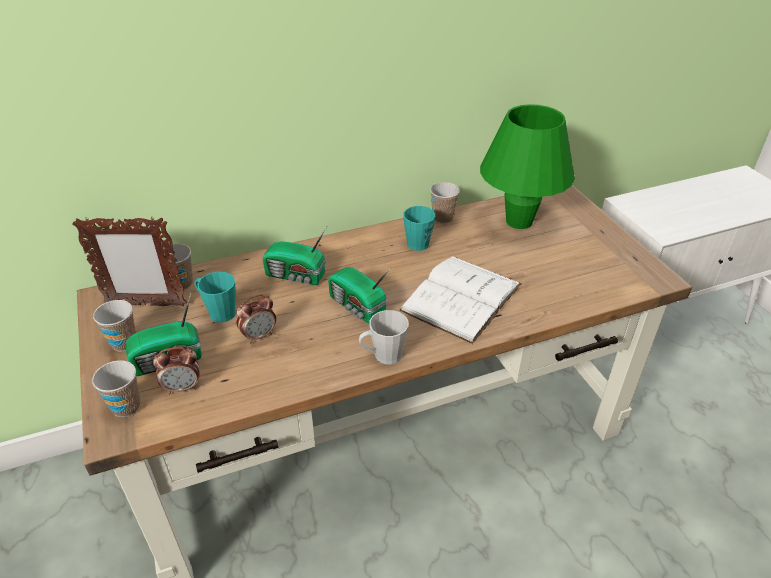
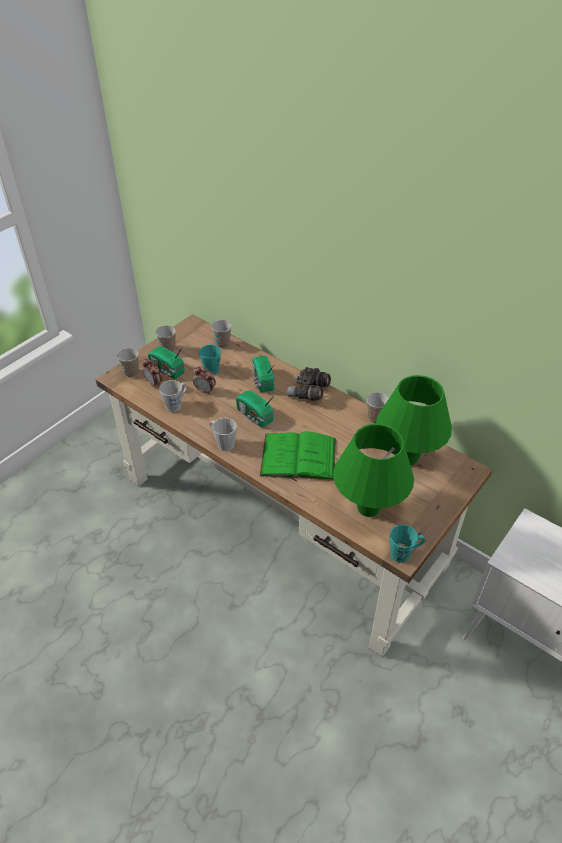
camera: 60 degrees right, 5 degrees up
picture frame [72,216,188,306] -> none
radio [328,267,390,323] -> radio turned 60 degrees counterclockwise [236,390,276,428]
white book [399,256,522,344] -> green book [260,431,336,481]
turquoise mug [403,206,435,251] -> turquoise mug moved to [389,525,425,563]
none -> grey mug [159,380,187,412]
none -> grey binoculars [287,367,331,401]
none -> green table lamp [333,424,414,517]

